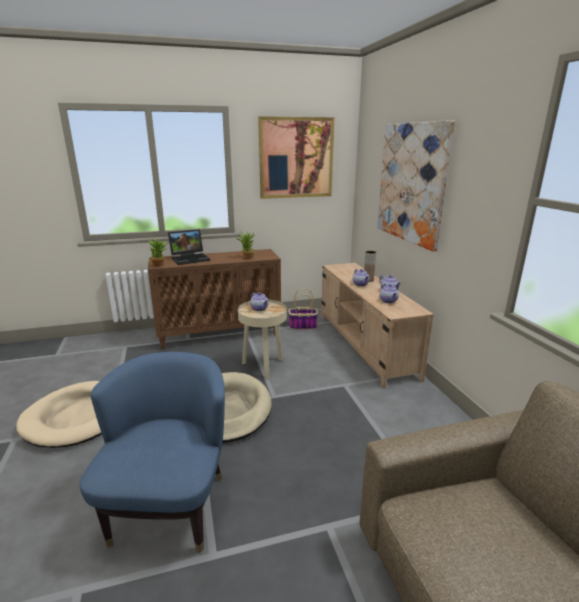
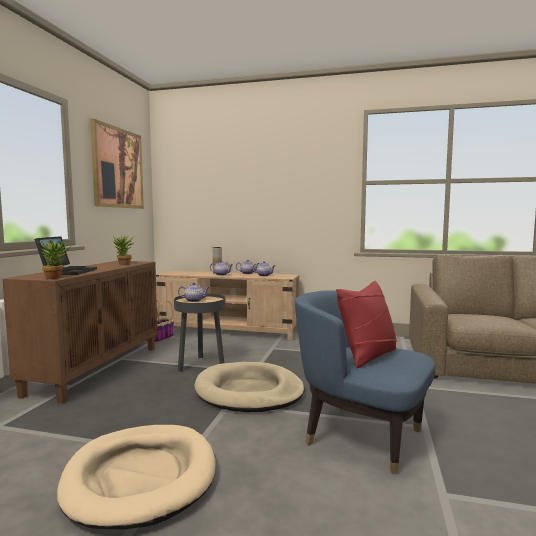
camera: 60 degrees left, 15 degrees down
beige side table [238,300,287,379] -> black side table [174,293,226,372]
picture [377,120,455,251] -> none
none -> red pillow [336,281,397,368]

